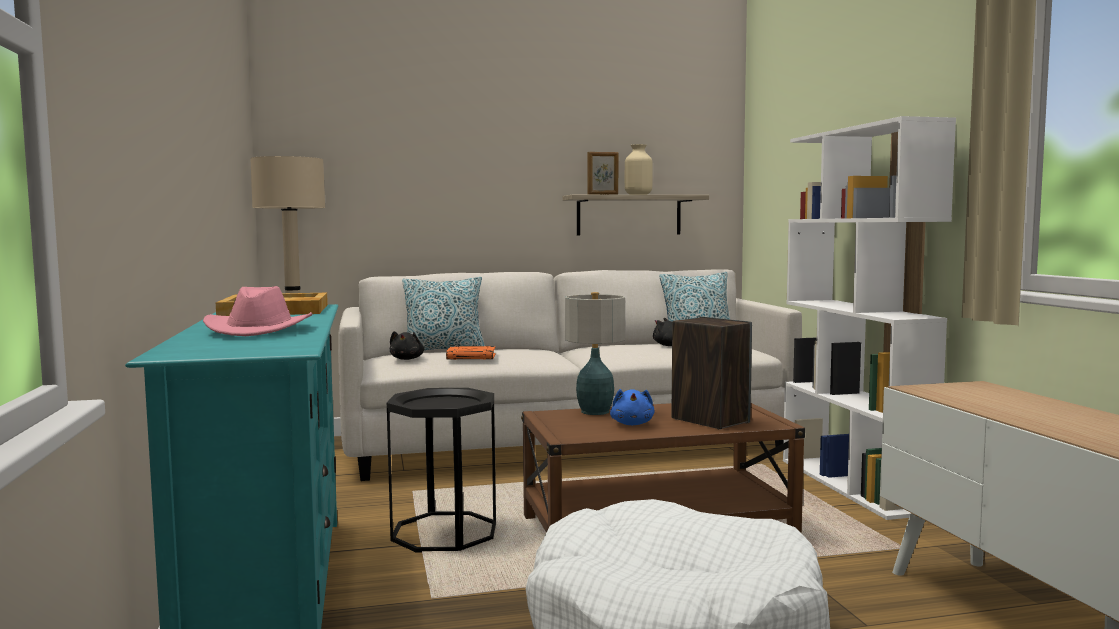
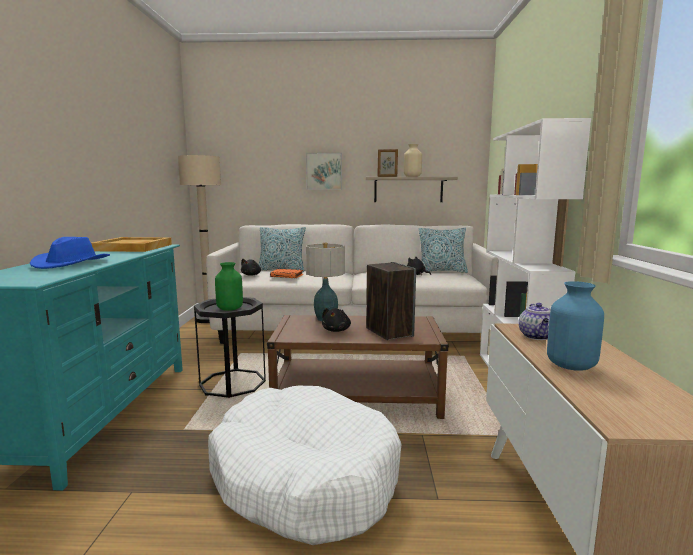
camera: 15 degrees right, 5 degrees up
pink hat [203,286,313,336] -> blue hat [30,237,110,269]
blue plush toy [610,389,655,425] -> black plush toy [322,308,351,332]
none -> green vase [215,262,243,311]
none -> picture [306,153,342,189]
none -> teapot [518,303,551,340]
none -> blue vase [547,281,604,371]

